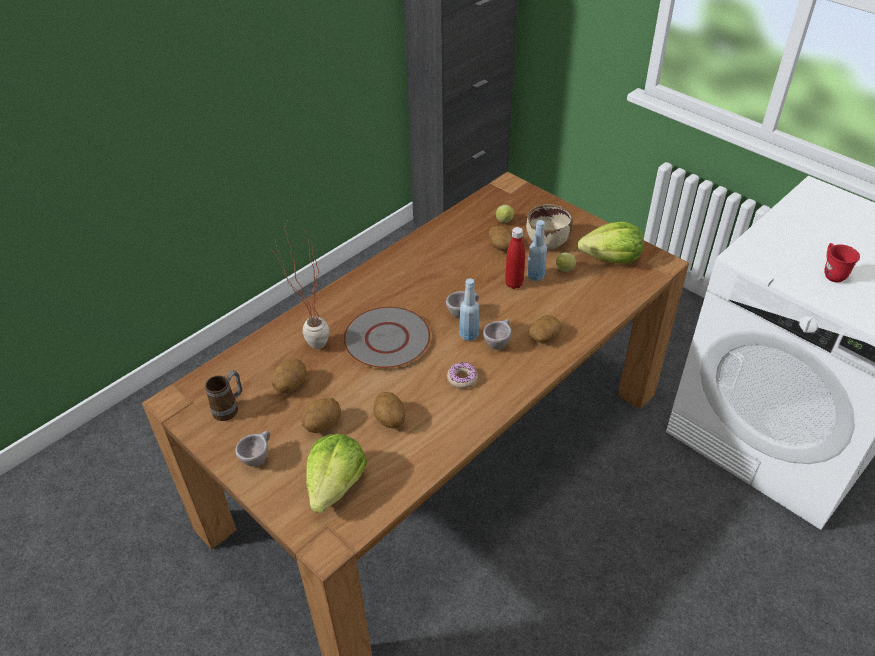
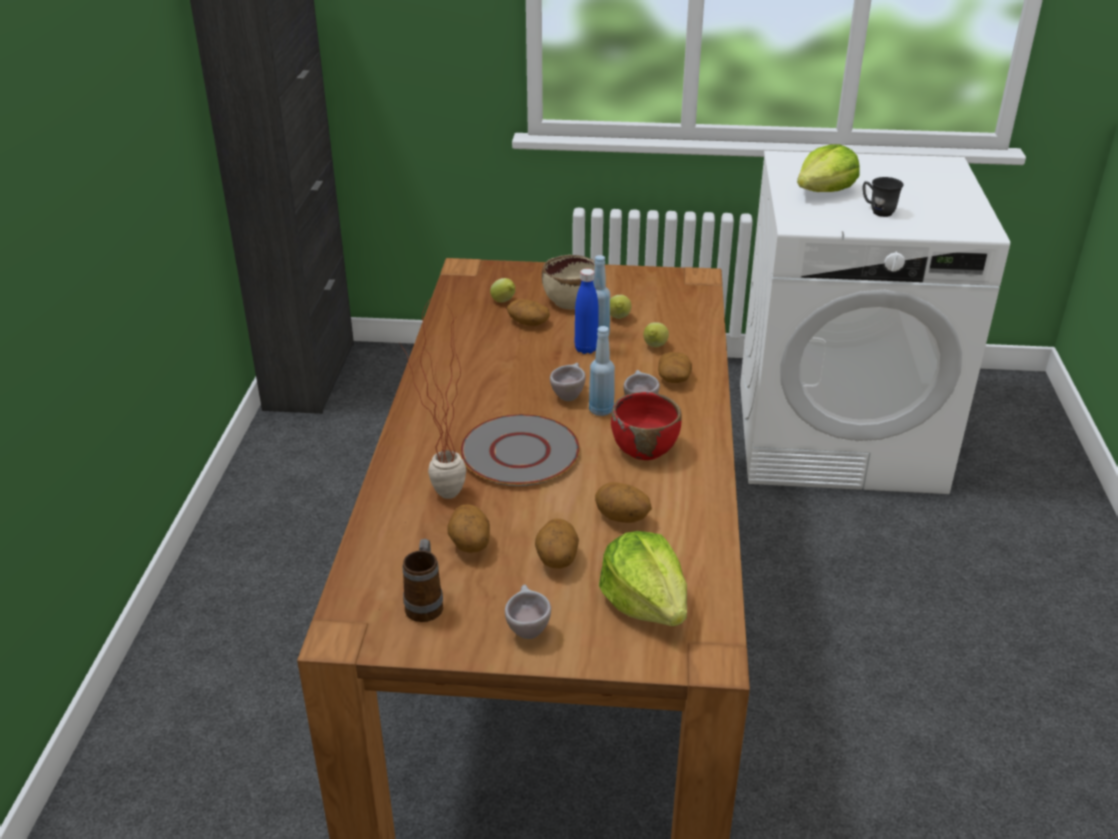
camera: 40 degrees left, 10 degrees down
donut [447,362,478,388] -> red bowl [611,392,682,460]
red bottle [505,227,525,289] -> blue bottle [575,269,599,354]
lettuce [578,221,644,263] -> lettuce moved to [797,144,859,192]
red mug [824,243,860,283] -> grey mug [863,177,904,217]
none -> lemon [643,322,669,347]

